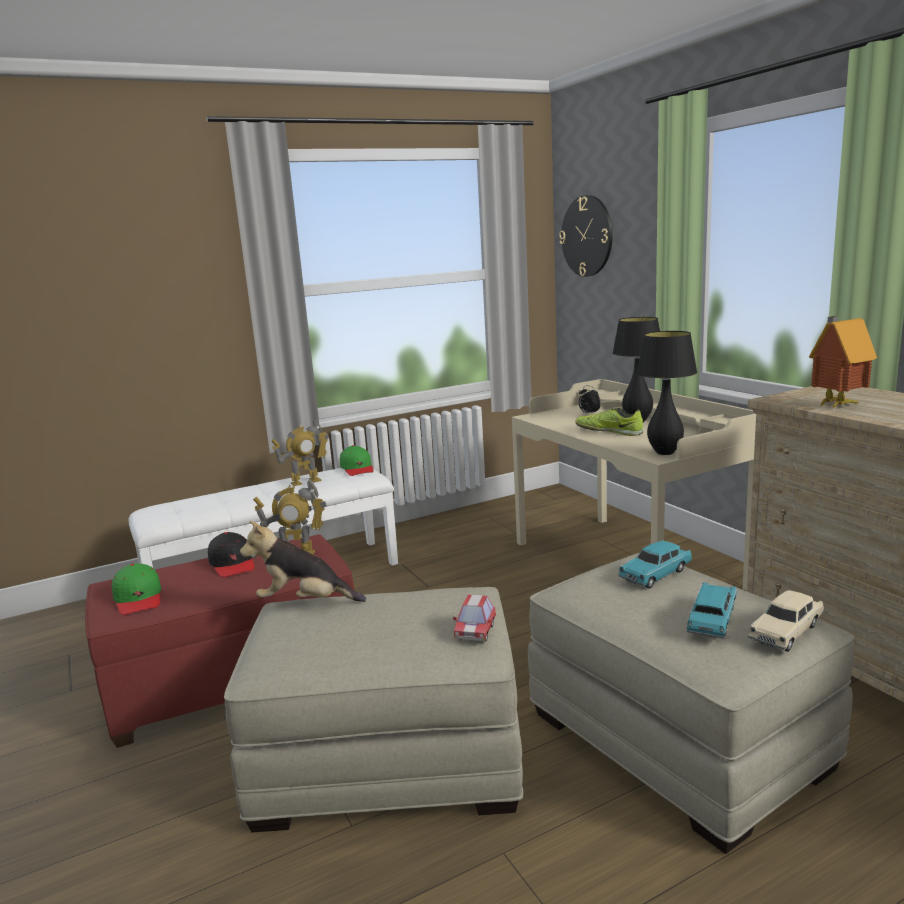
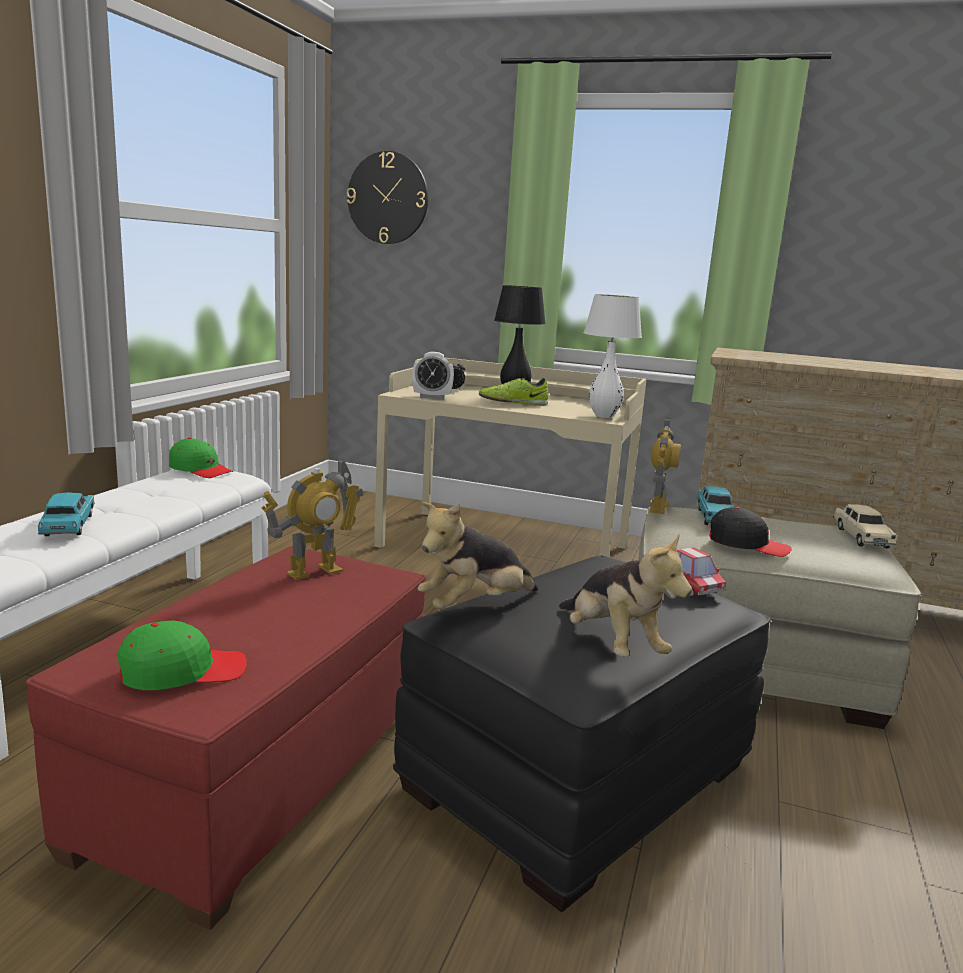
camera: 45 degrees left, 0 degrees up
green cap [112,563,161,615] -> green cap turned 45 degrees counterclockwise [117,620,247,690]
black cap [208,532,254,577] -> black cap moved to [709,507,792,557]
beige ottoman [224,587,523,833] -> black ottoman [393,556,771,912]
toy robot [272,418,329,486] -> toy robot moved to [649,417,681,514]
black table lamp [636,331,697,455] -> white table lamp [584,294,642,418]
turquoise toy car [687,582,737,638] -> turquoise toy car moved to [38,492,95,536]
toy house [809,316,877,409] -> none
none -> alarm clock [412,352,454,399]
none -> plush toy [559,535,692,657]

